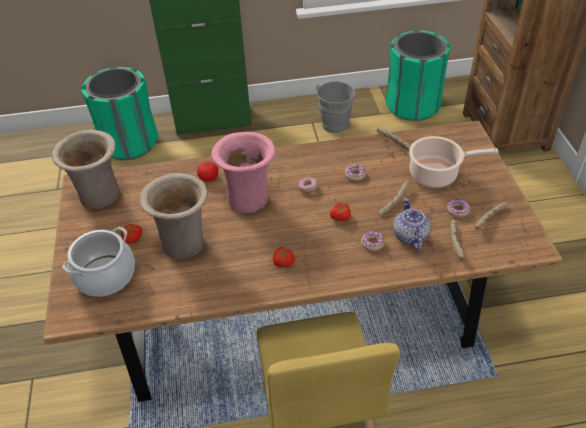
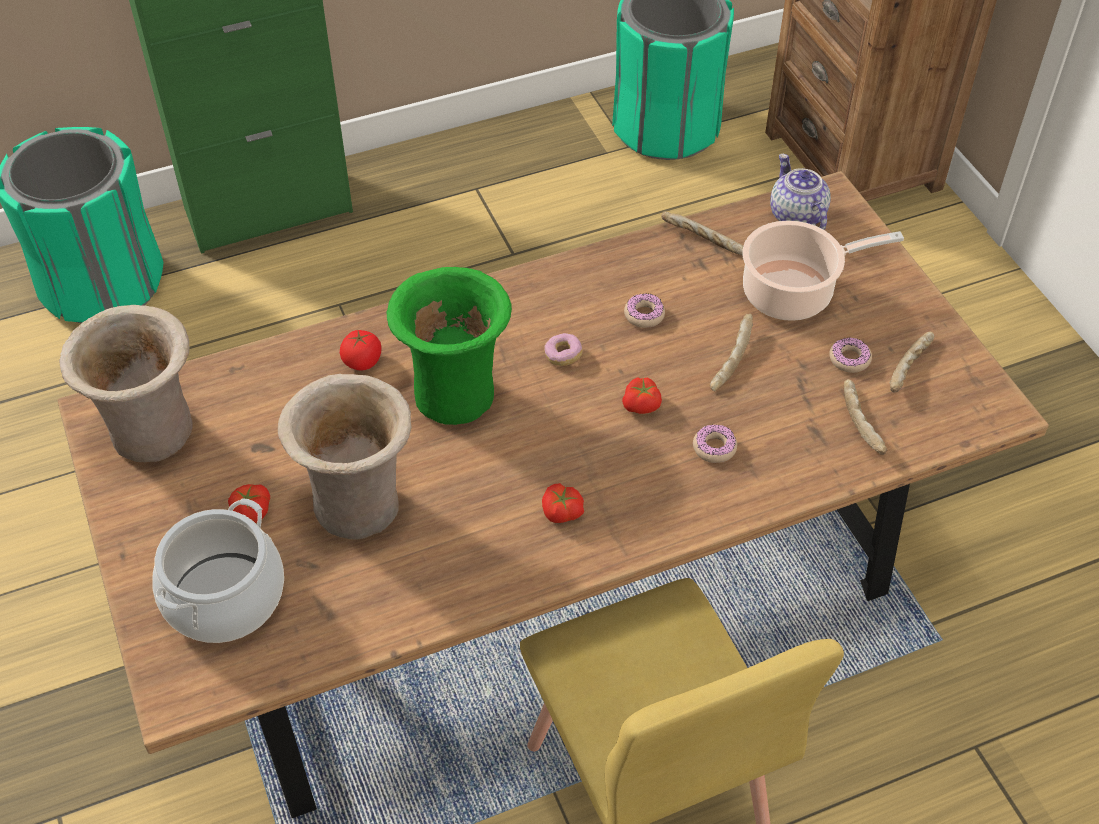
camera: 15 degrees left, 5 degrees up
pink vase [211,132,275,213] -> green vase [387,267,512,425]
grey bucket [313,81,356,133] -> none
teapot [393,198,430,250] -> teapot moved to [770,154,831,230]

